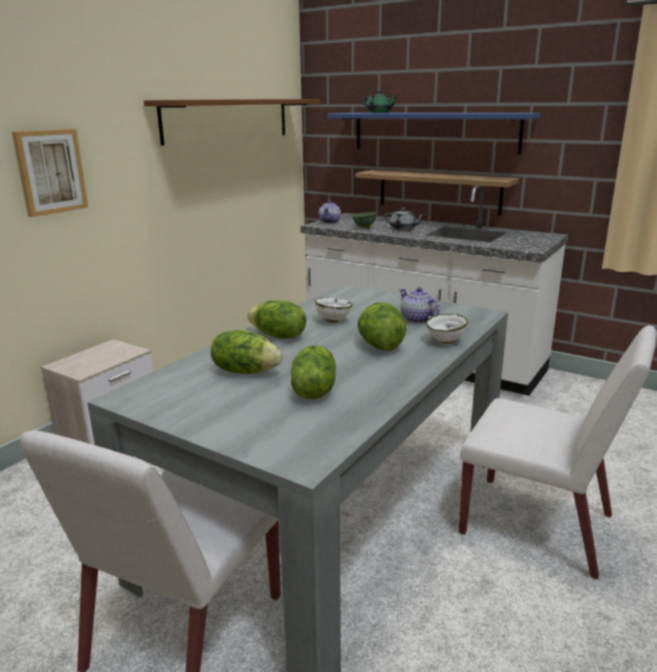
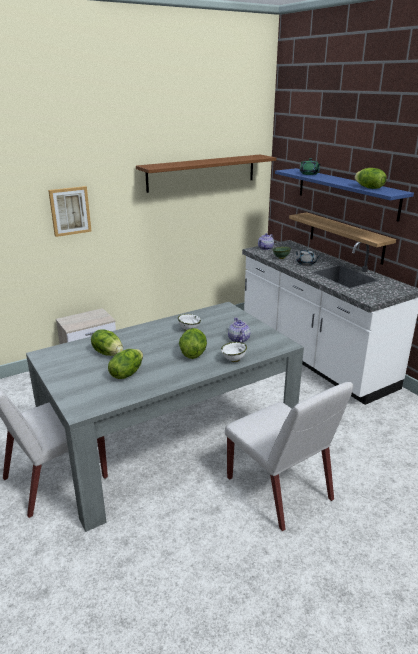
camera: 25 degrees right, 5 degrees up
lettuce [247,301,306,339] -> lettuce moved to [355,168,387,189]

